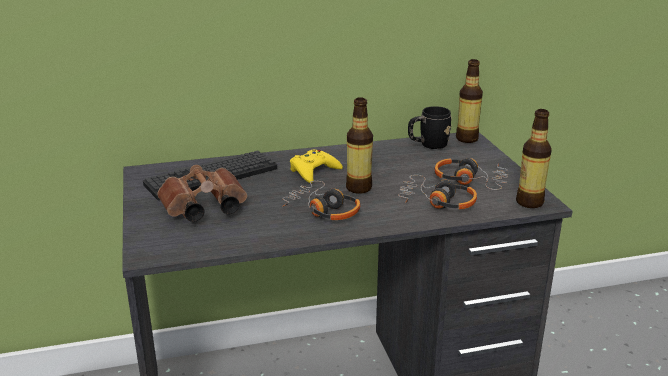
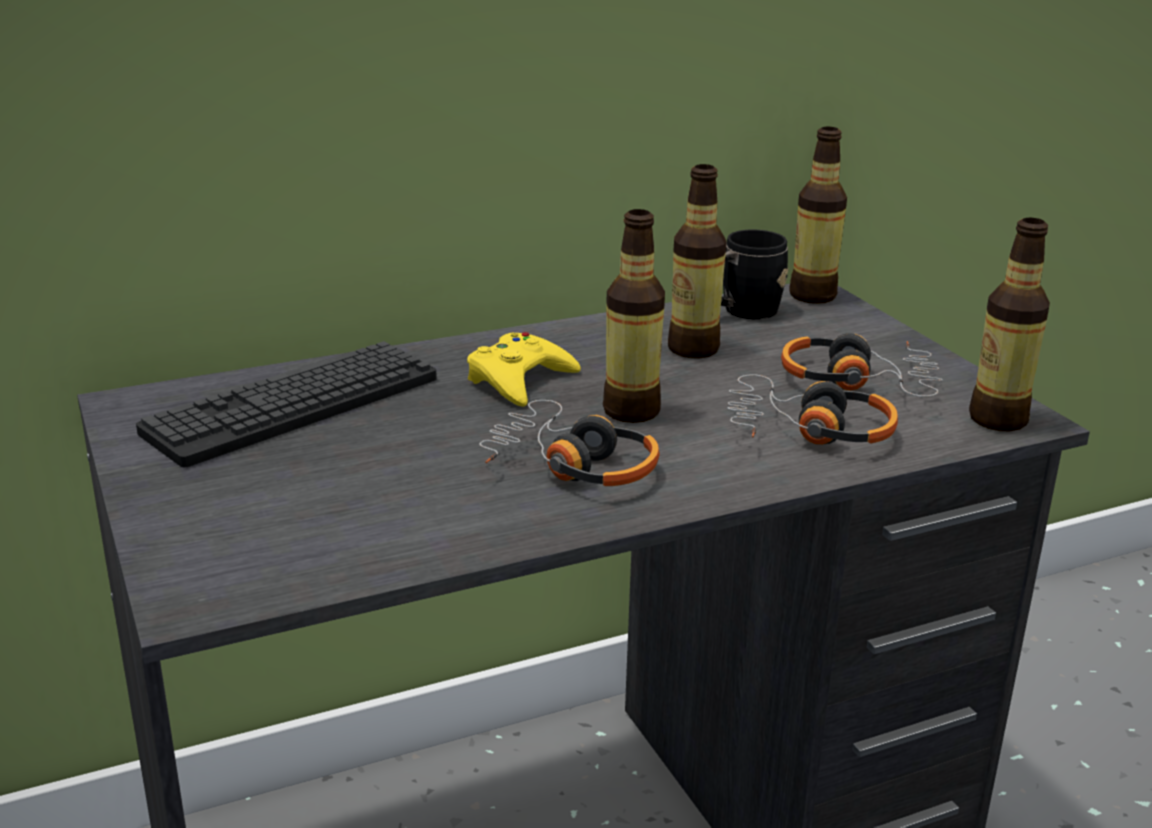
camera: 10 degrees left, 0 degrees up
brown binoculars [158,165,247,222] -> none
none -> bottle [668,164,727,358]

